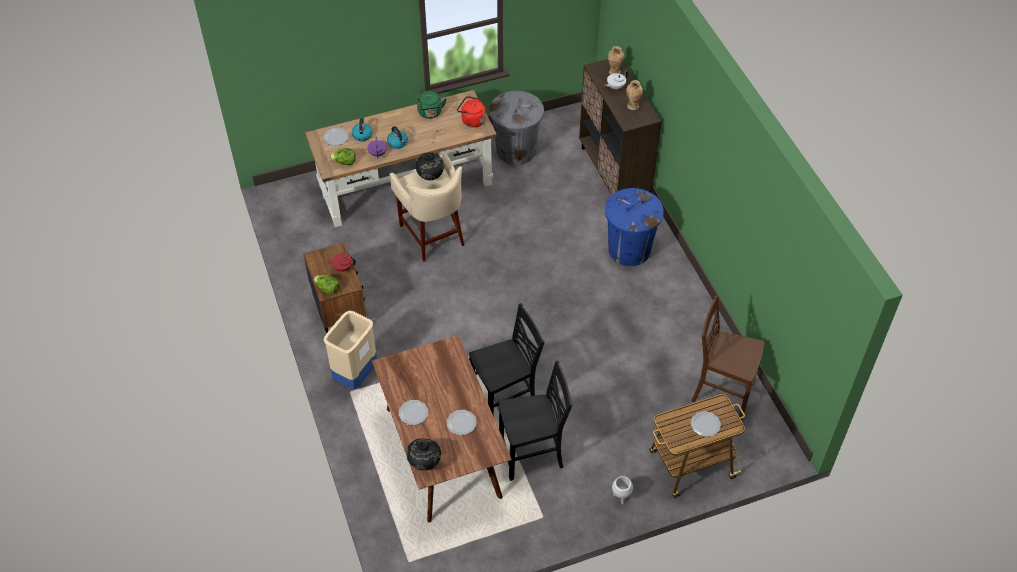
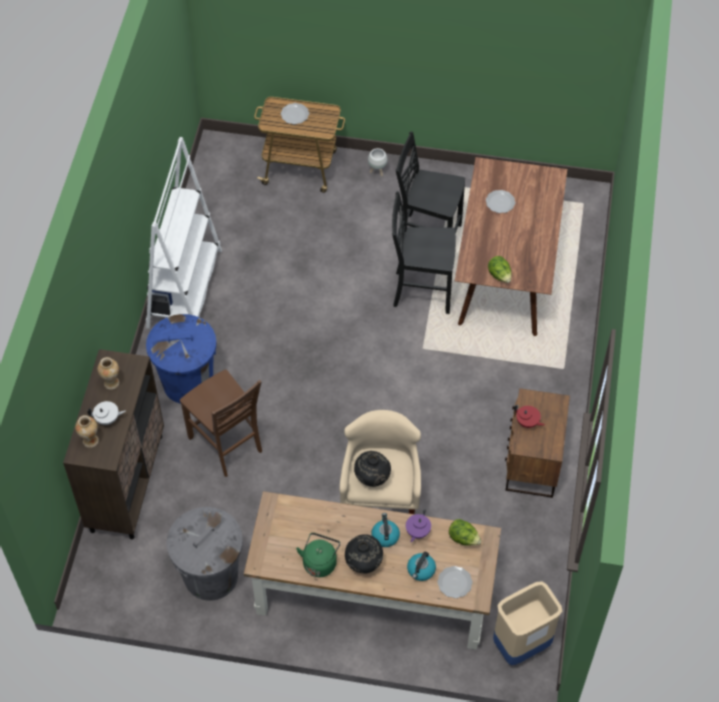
camera: 150 degrees left, 5 degrees up
lettuce [314,275,339,295] -> lettuce moved to [488,256,511,283]
beige trash can [323,311,377,389] -> beige trash can moved to [493,581,562,665]
plate [399,400,429,425] -> none
black vase [406,438,441,471] -> black vase moved to [345,534,383,573]
red kettle [457,96,486,127] -> none
brown chair [692,296,764,420] -> brown chair moved to [180,369,262,477]
none -> white bookcase [146,137,222,329]

